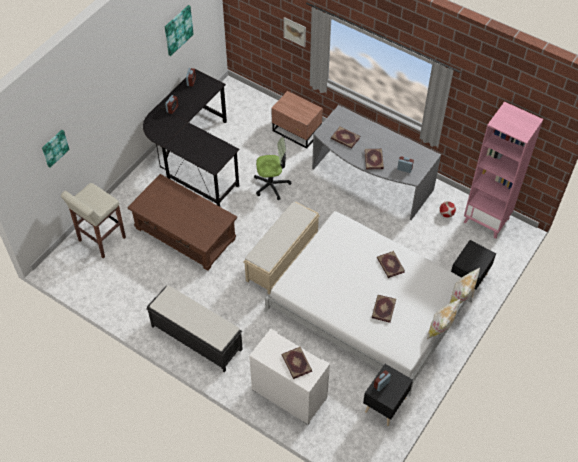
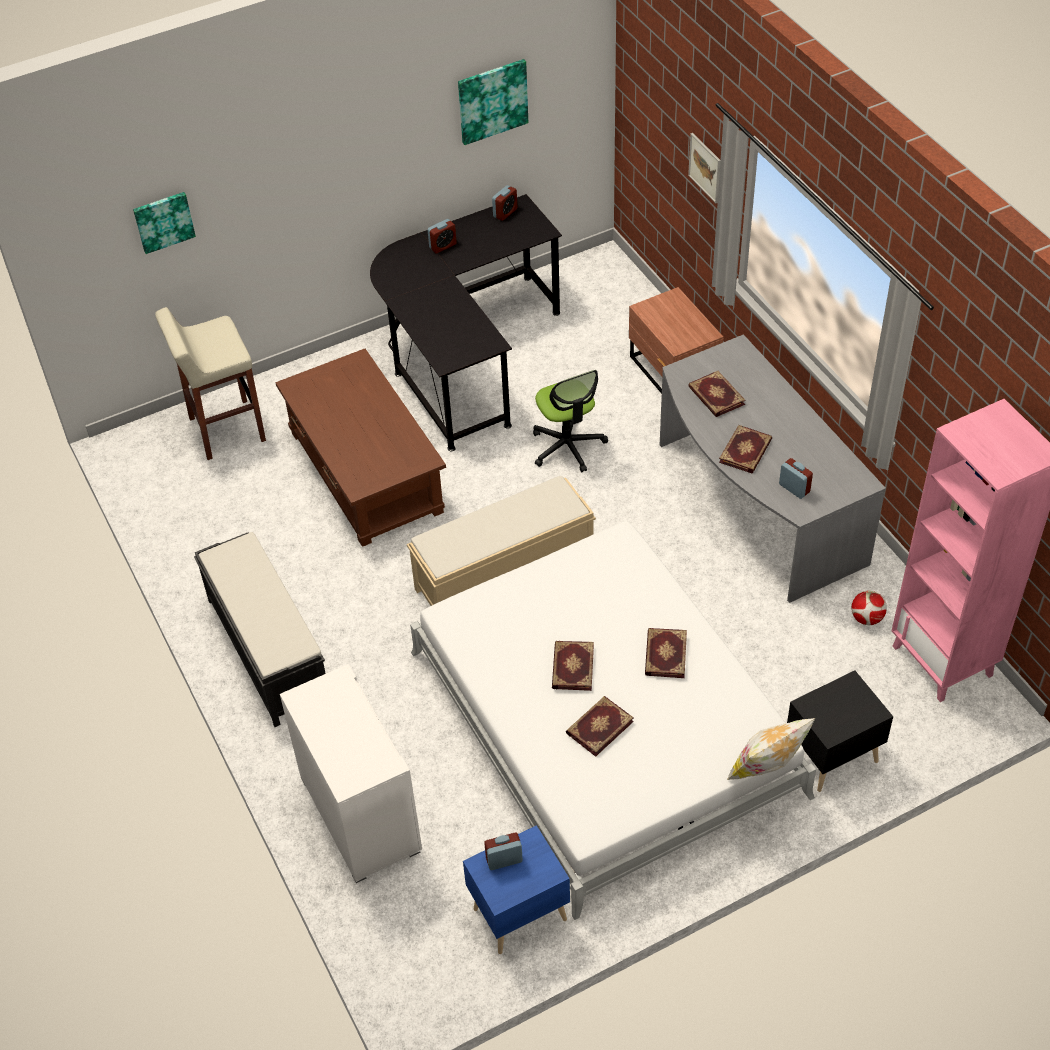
camera: 30 degrees right, 5 degrees down
office chair [254,137,291,200] -> office chair turned 45 degrees clockwise [533,370,608,472]
book [282,347,312,379] -> book moved to [552,641,594,691]
black nightstand [363,364,413,426] -> blue nightstand [463,825,570,954]
pillow [427,299,460,339] -> none

